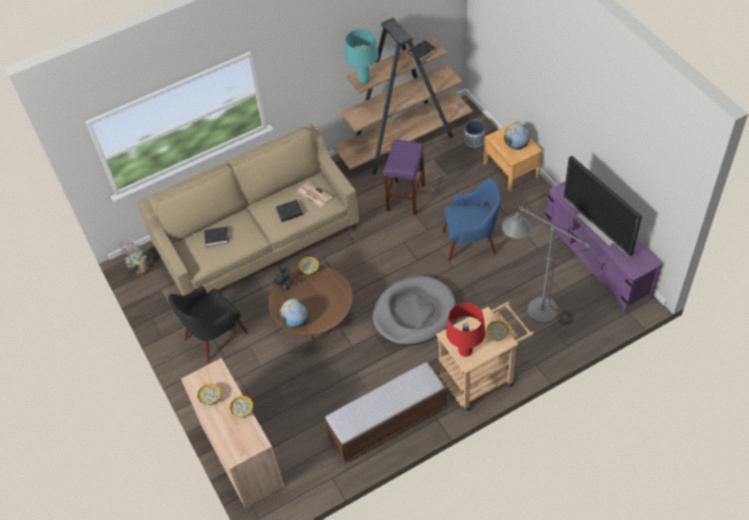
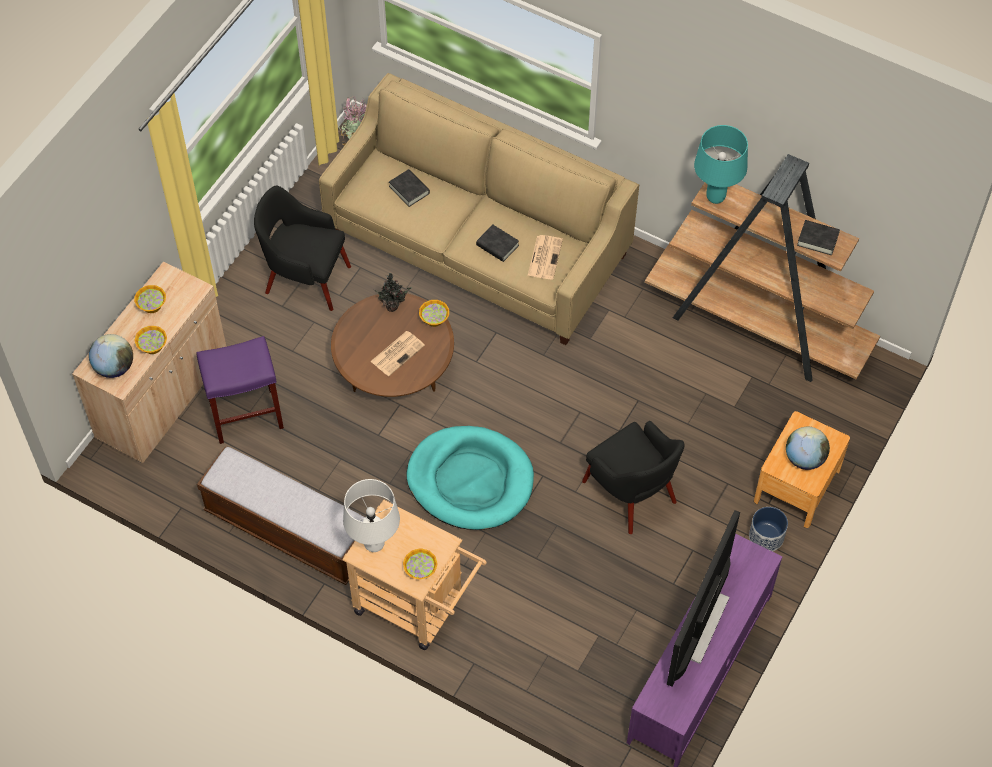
camera: 55 degrees right, 5 degrees up
globe [280,299,309,328] -> globe moved to [89,334,133,378]
grey dog bed [373,276,456,345] -> turquoise dog bed [406,426,534,530]
purple stool [383,140,425,215] -> purple stool moved to [196,336,284,444]
blue armchair [442,178,501,261] -> black armchair [582,421,685,534]
red table lamp [446,303,486,357] -> white table lamp [343,479,400,552]
planter [464,120,485,147] -> planter moved to [749,507,788,552]
grey floor lamp [502,206,592,325] -> none
none -> newspaper [370,331,425,376]

